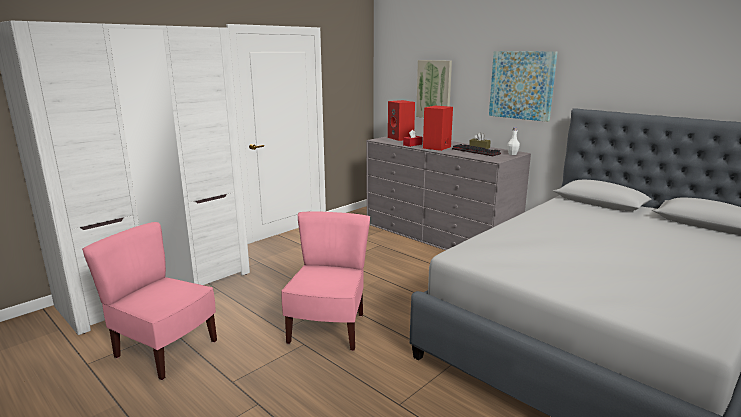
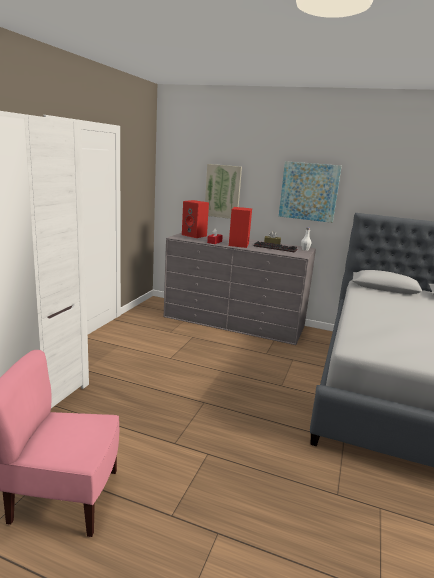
camera: 25 degrees left, 0 degrees up
pink chair [281,211,370,351] -> none

